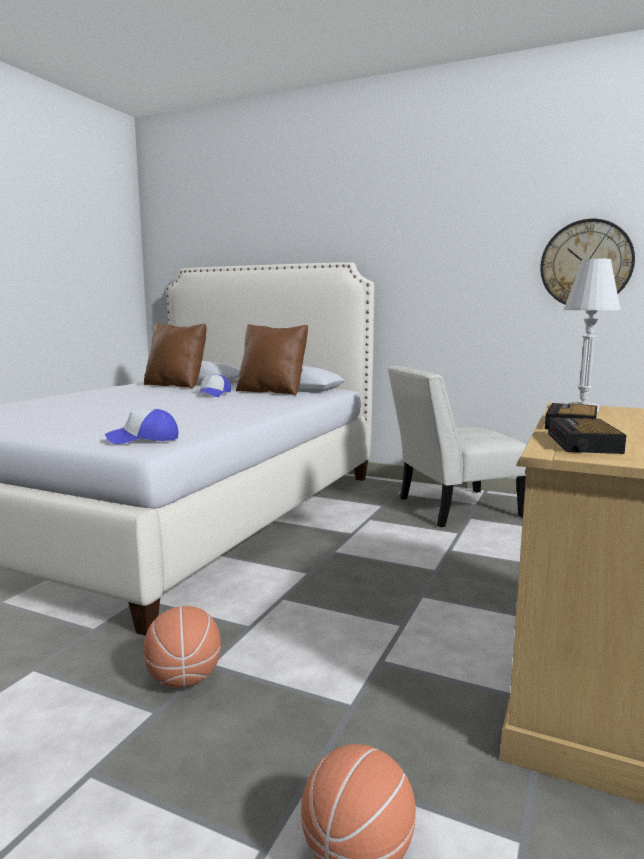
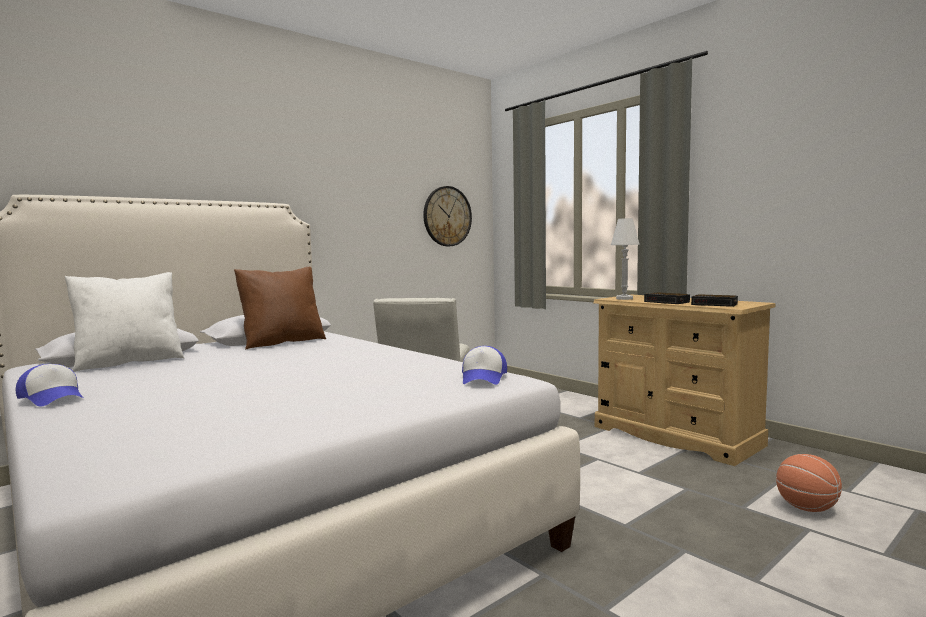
camera: 65 degrees left, 5 degrees down
brown pillow [144,323,206,389] -> white pillow [65,272,184,372]
basketball [144,606,221,688] -> none
cap [197,374,231,397] -> cap moved to [15,364,84,407]

